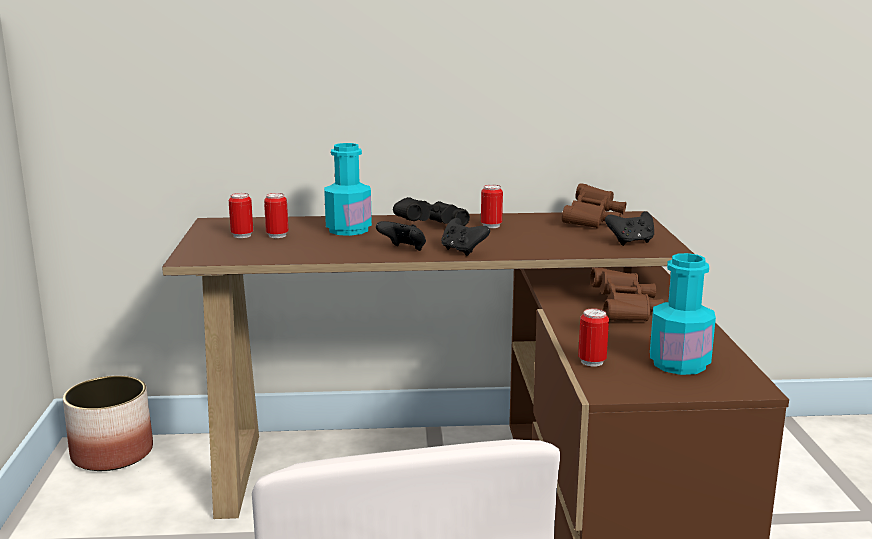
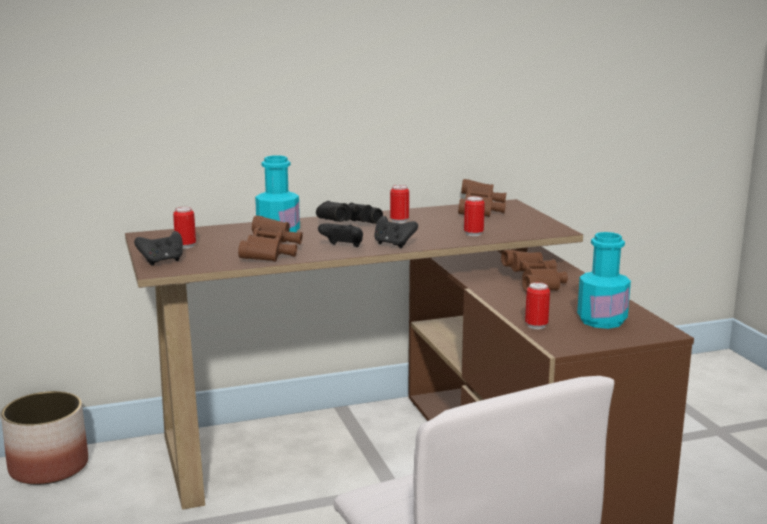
camera: 15 degrees left, 0 degrees up
can [264,193,289,238] -> can moved to [464,196,485,236]
black game controller [605,211,654,246] -> black game controller moved to [134,231,183,266]
none -> brown binoculars [238,216,302,262]

